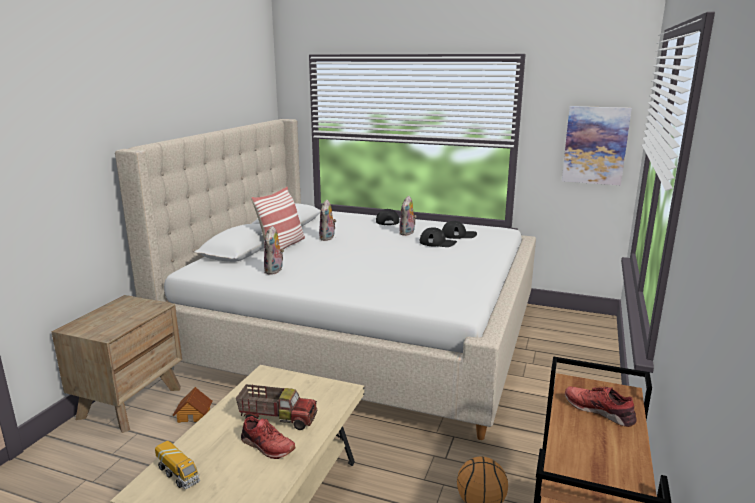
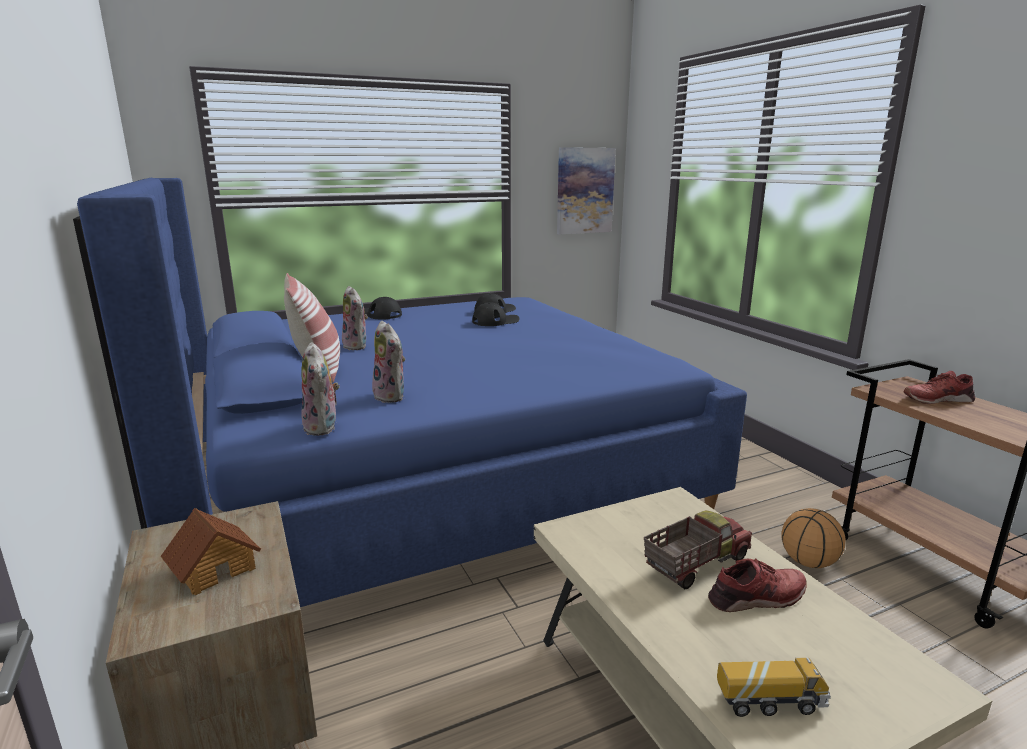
camera: 45 degrees left, 0 degrees up
beige bed [115,119,536,440] -> blue bed [73,178,747,607]
toy house [172,387,212,423] -> toy house moved to [161,508,261,595]
plush toy [399,196,417,236] -> plush toy moved to [301,342,339,436]

